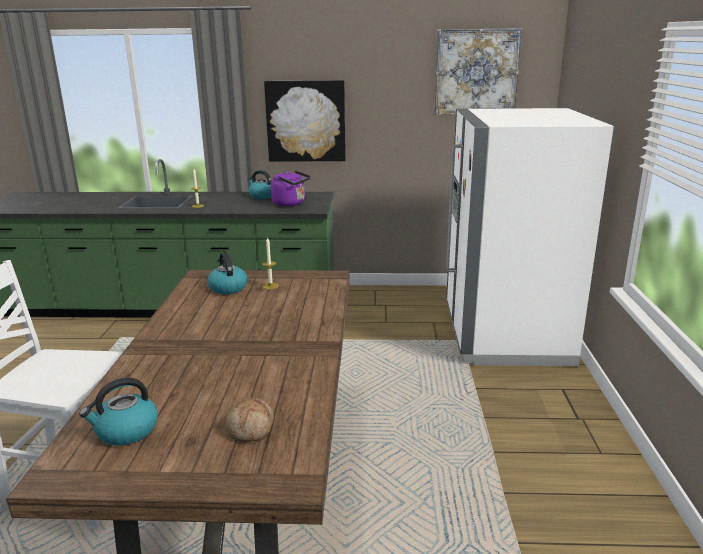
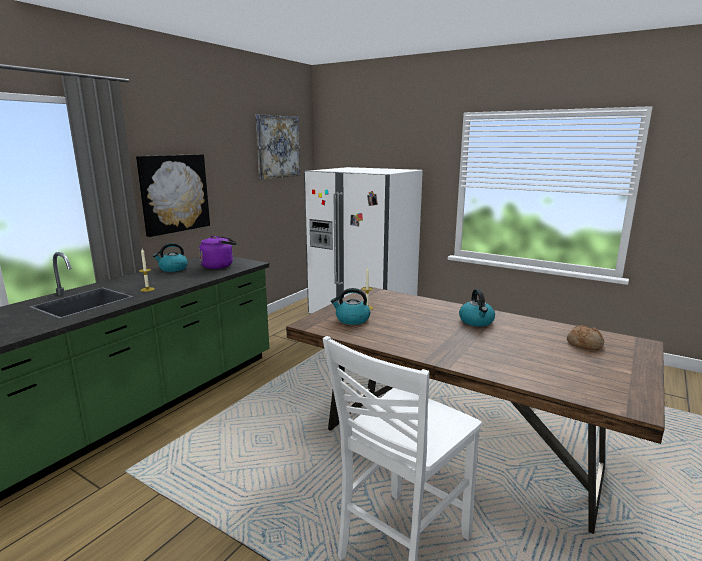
camera: 60 degrees left, 5 degrees down
kettle [79,378,158,446] -> kettle moved to [459,289,495,327]

